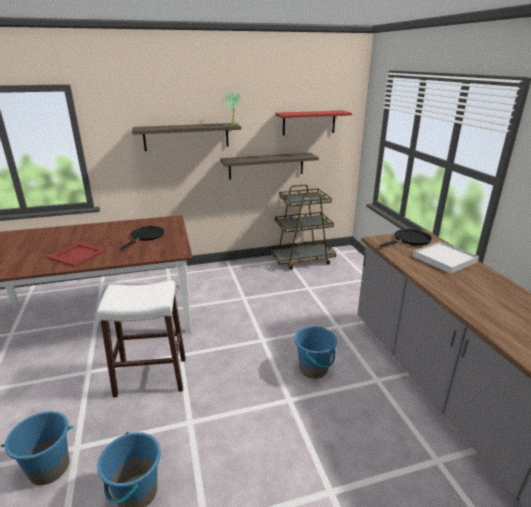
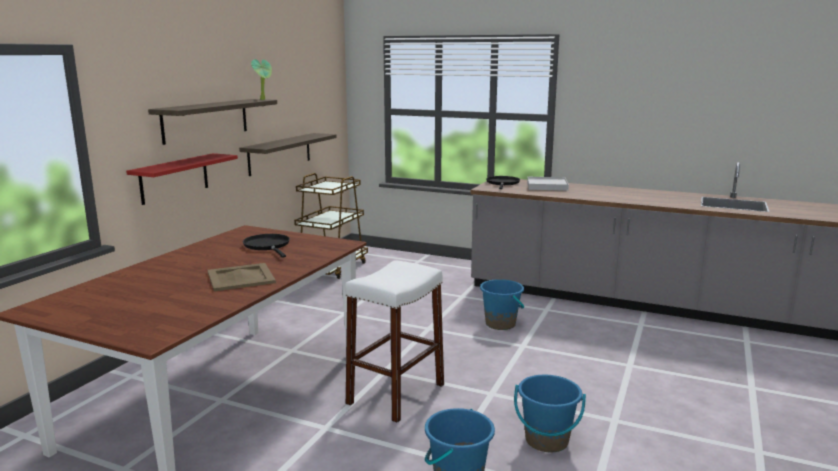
camera: 50 degrees left, 10 degrees down
red tray [47,242,107,267] -> beige tray [208,263,276,291]
red shelf [275,110,352,136] -> red shelf moved to [126,153,238,205]

